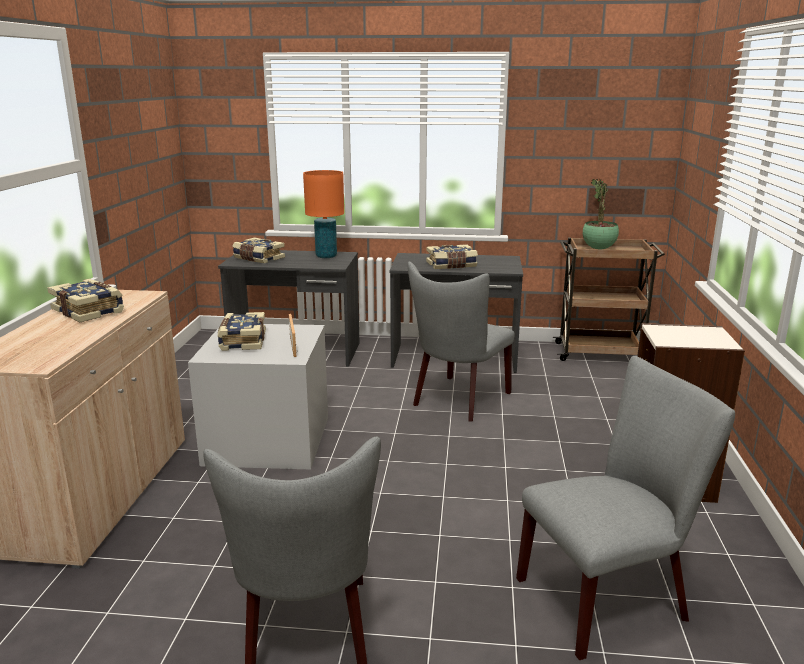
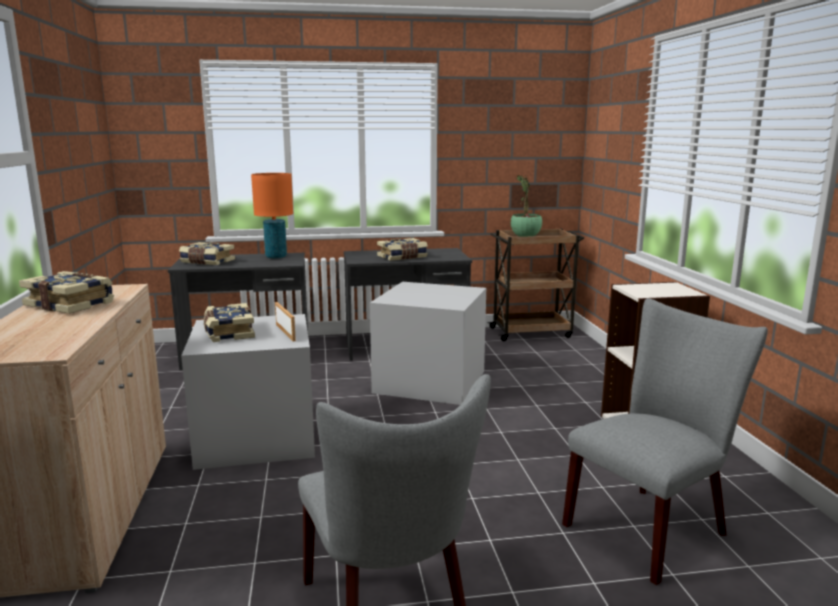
camera: 15 degrees left, 5 degrees down
grey chair [408,262,515,422] -> grey storage box [370,282,486,405]

